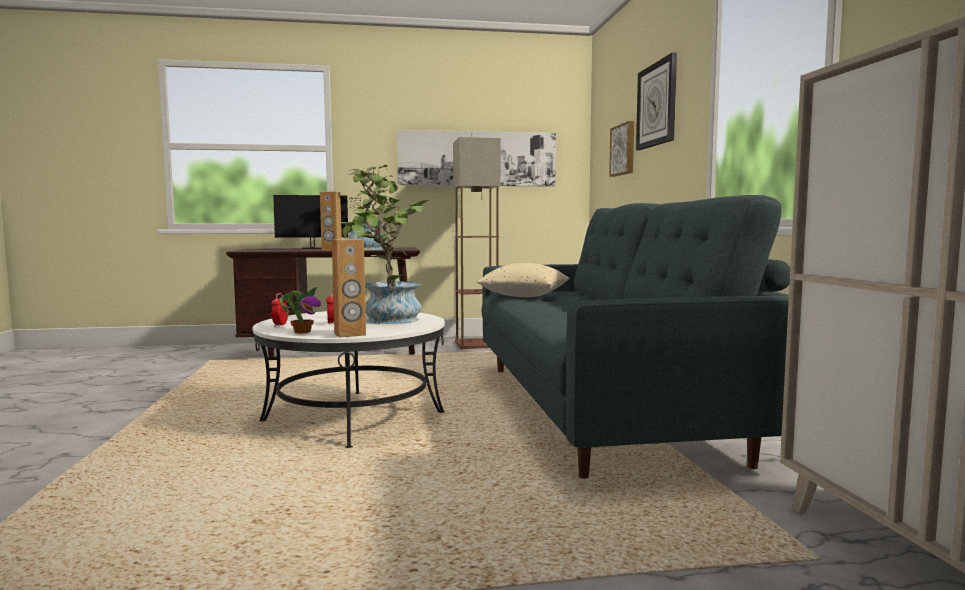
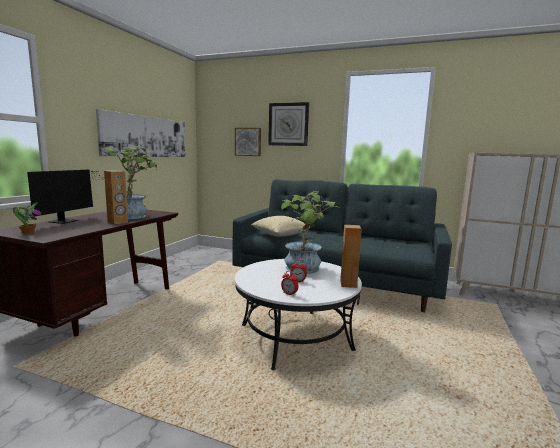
camera: 60 degrees left, 5 degrees up
potted plant [280,287,321,333] -> potted plant moved to [13,202,42,233]
floor lamp [453,137,501,349] -> none

